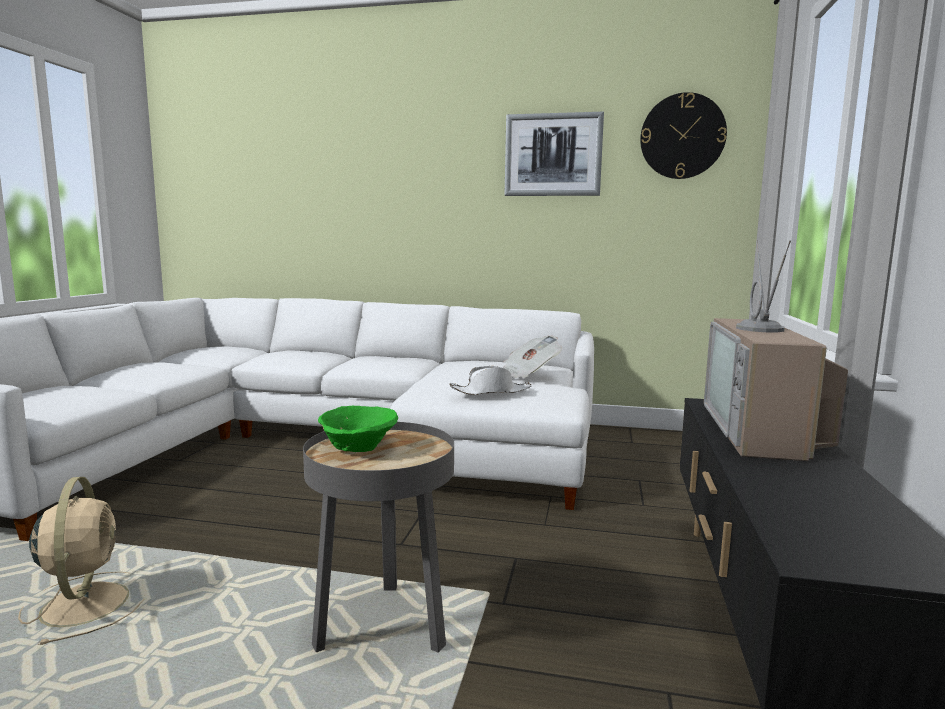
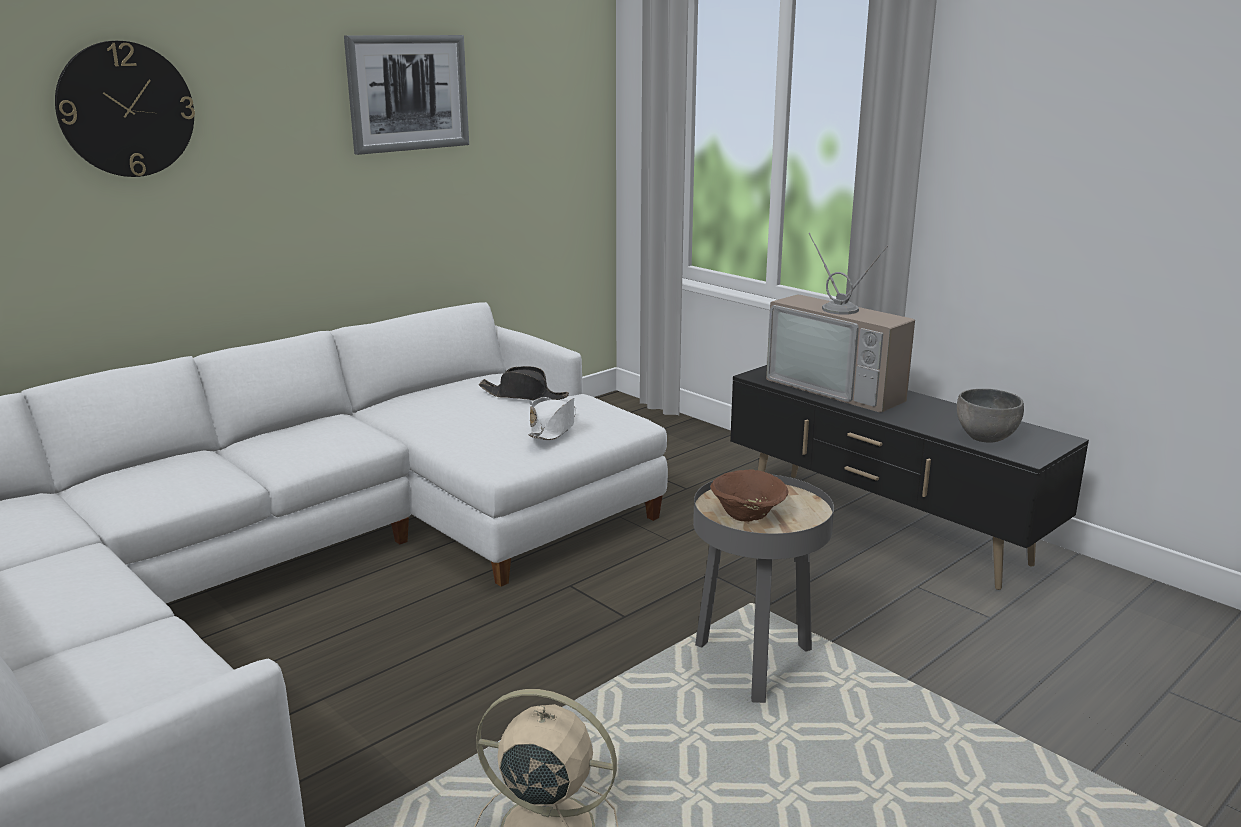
camera: 55 degrees left, 10 degrees up
green bowl [318,405,398,452] -> brown bowl [710,469,789,522]
newspaper [503,336,562,378] -> black hat [479,366,569,401]
wall clock [640,92,727,179] -> wall clock moved to [55,41,195,177]
none -> grey bowl [957,389,1024,443]

